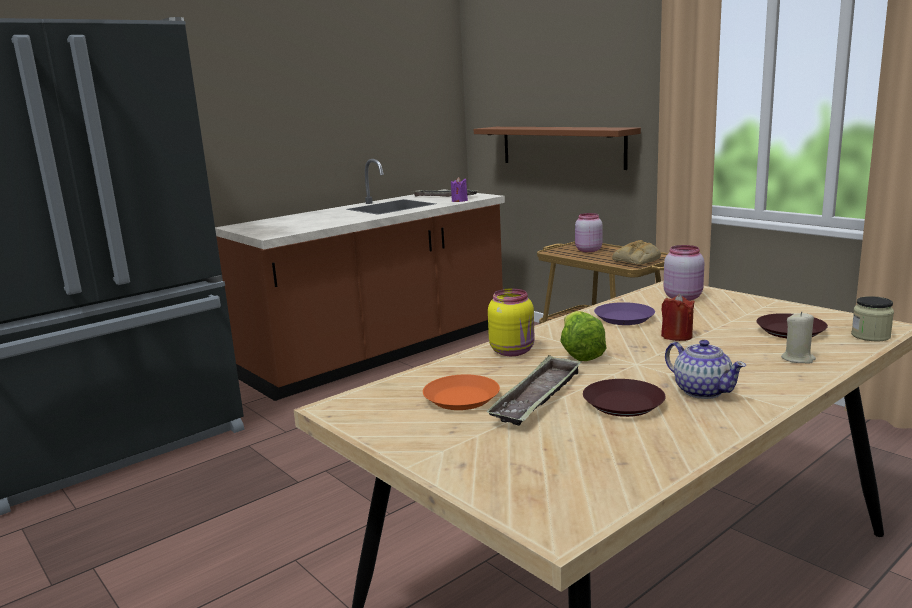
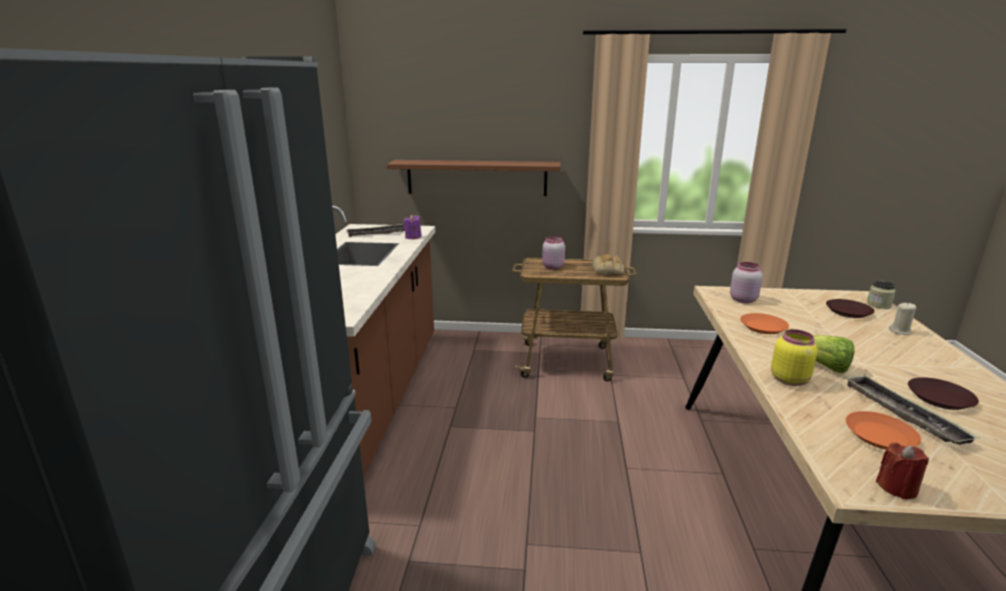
camera: 45 degrees left, 5 degrees up
purple plate [594,302,655,325] -> orange plate [740,313,789,334]
red candle [661,294,695,341] -> red candle moved to [876,443,929,499]
teapot [665,340,746,399] -> none

